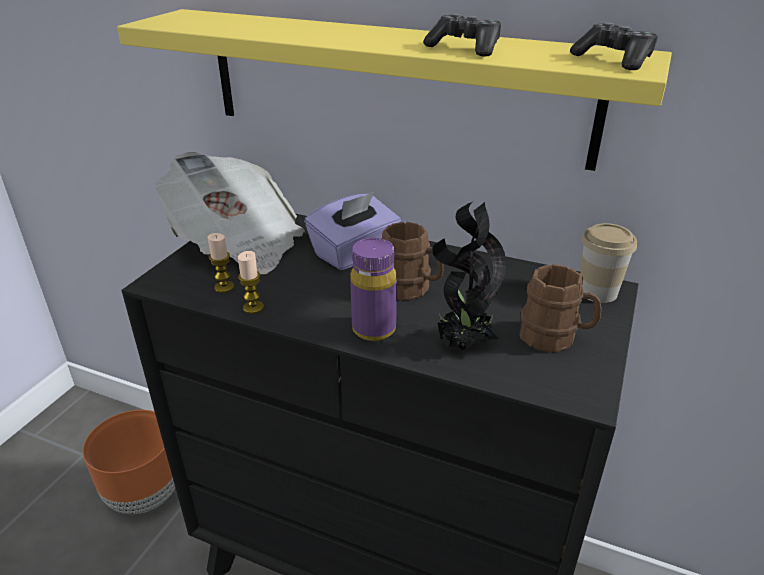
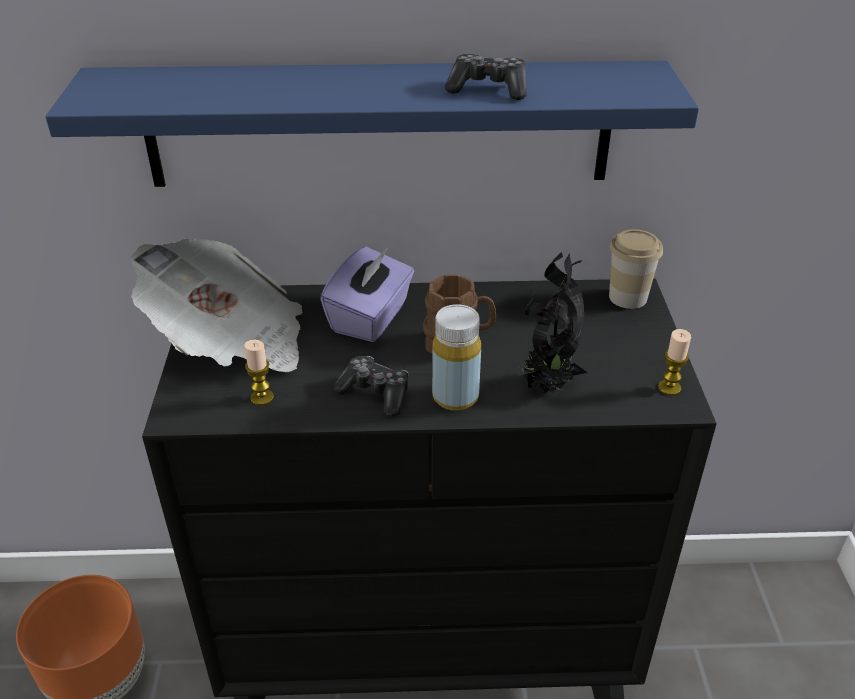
camera: 25 degrees left, 5 degrees up
yellow shelf [117,9,672,171] -> blue shelf [46,61,699,187]
candle [238,251,264,314] -> candle moved to [658,329,691,396]
purple bottle [350,238,397,341] -> yellow bottle [432,304,481,411]
brown mug [519,264,602,353] -> none
game controller [570,22,658,70] -> game controller moved to [333,356,408,416]

